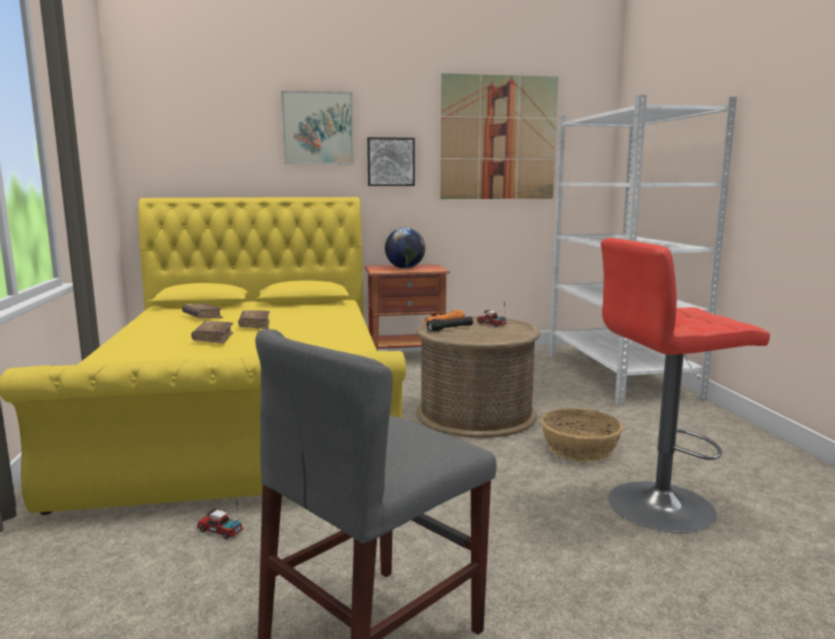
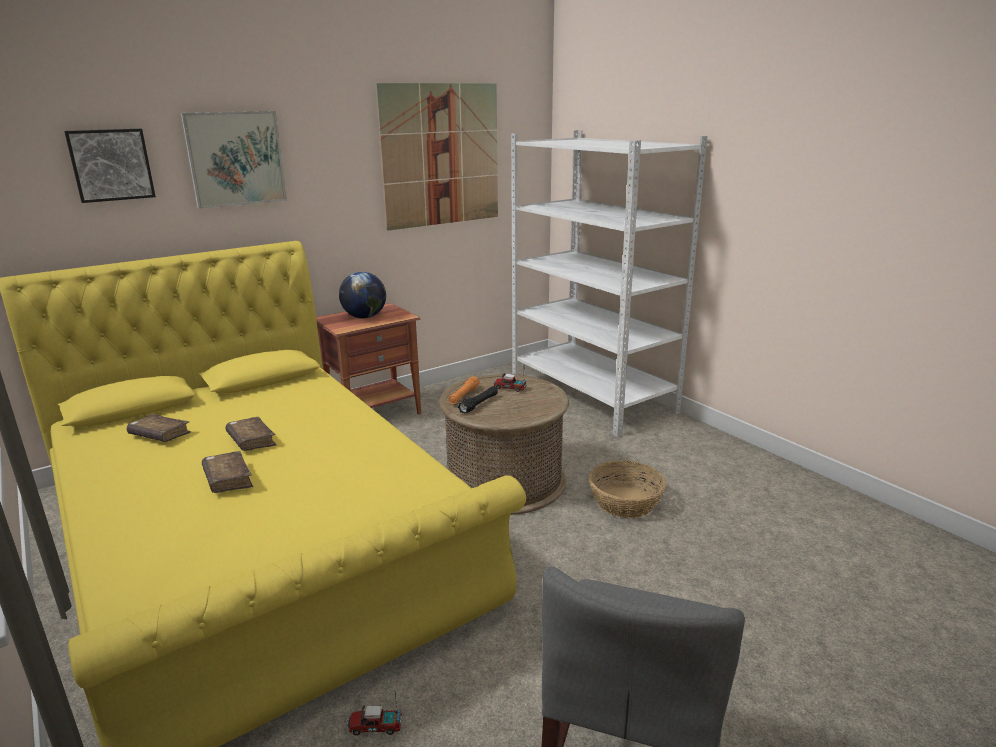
camera: 25 degrees left, 10 degrees up
picture [367,137,415,186] -> picture moved to [64,129,156,203]
red stool [601,238,770,533] -> none

